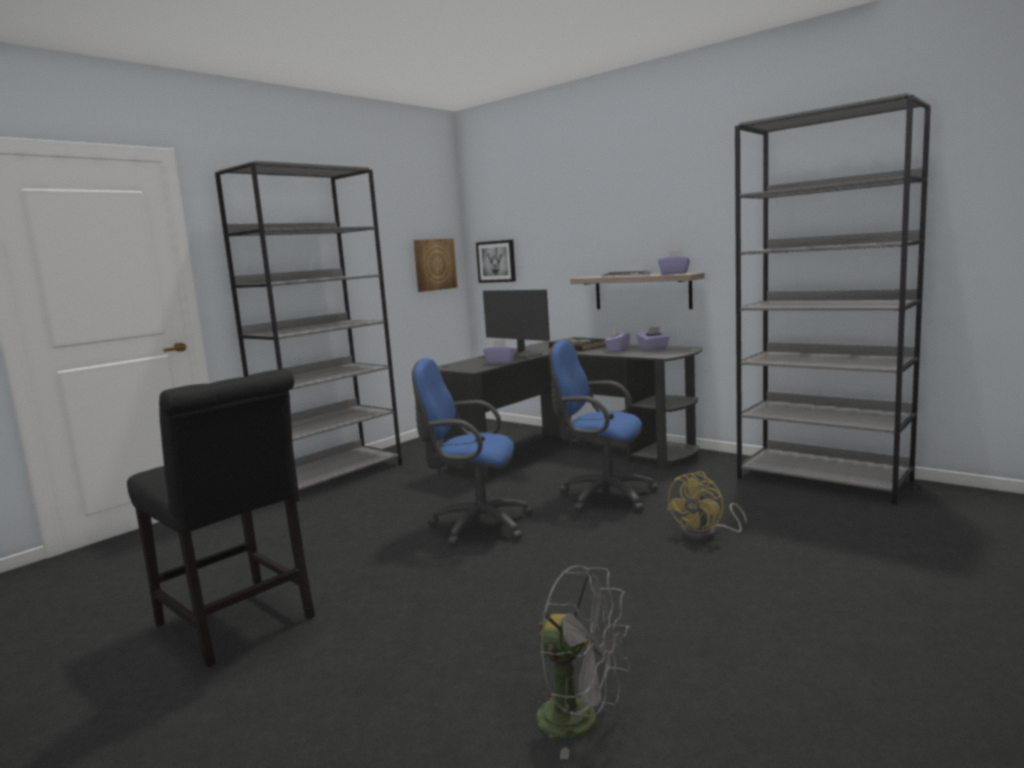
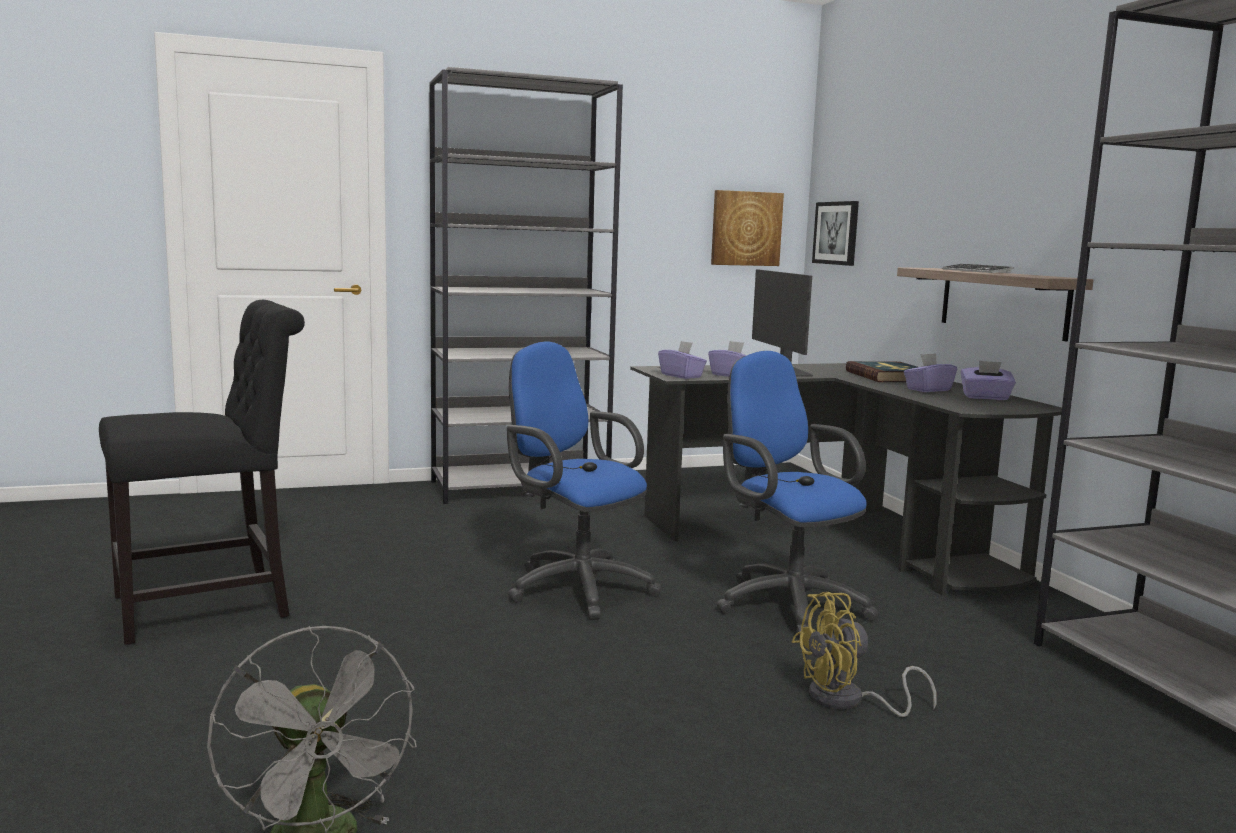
camera: 30 degrees right, 0 degrees up
black chair [127,369,315,667] -> black chair turned 105 degrees counterclockwise [99,300,305,645]
purple tissue box [658,250,690,275] -> purple tissue box moved to [658,341,707,379]

